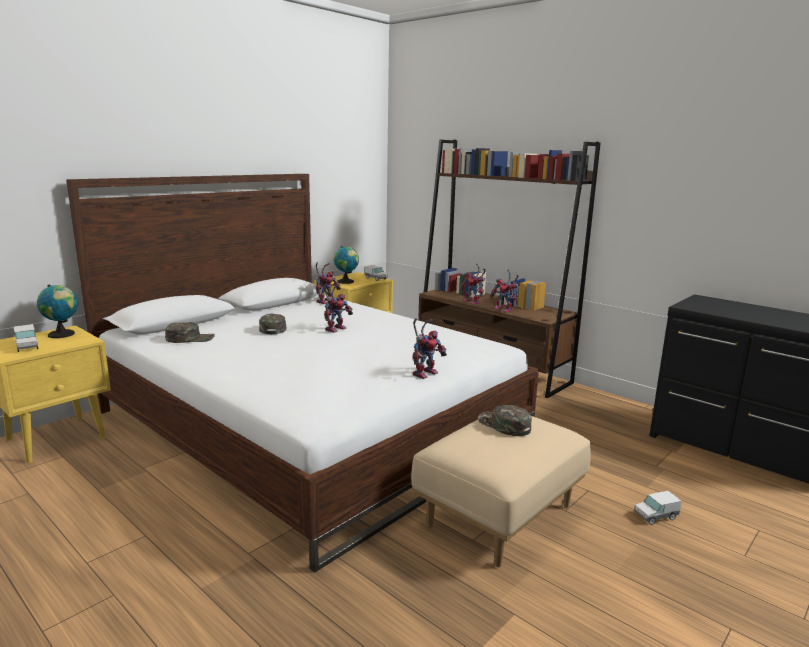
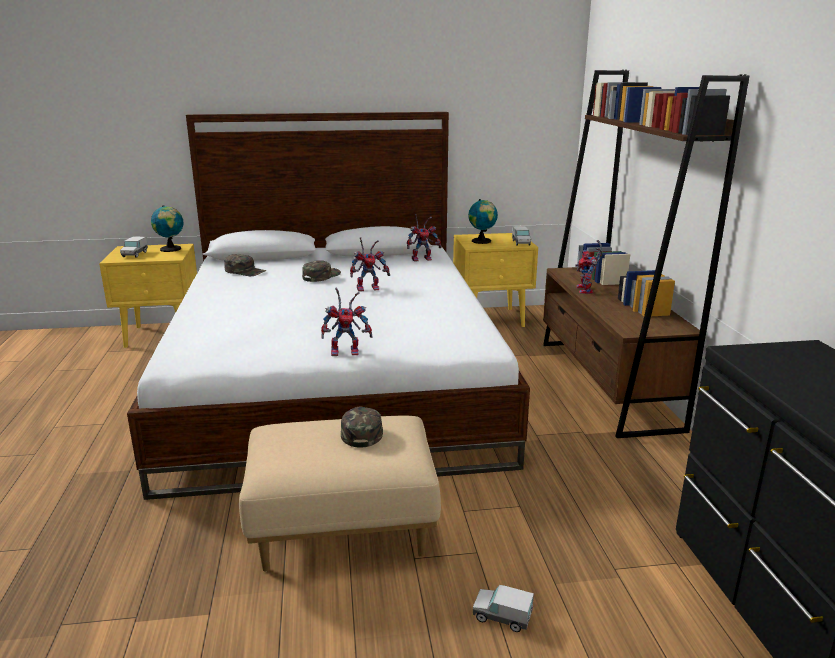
camera: 40 degrees right, 5 degrees up
toy robot [490,269,519,313] -> none

